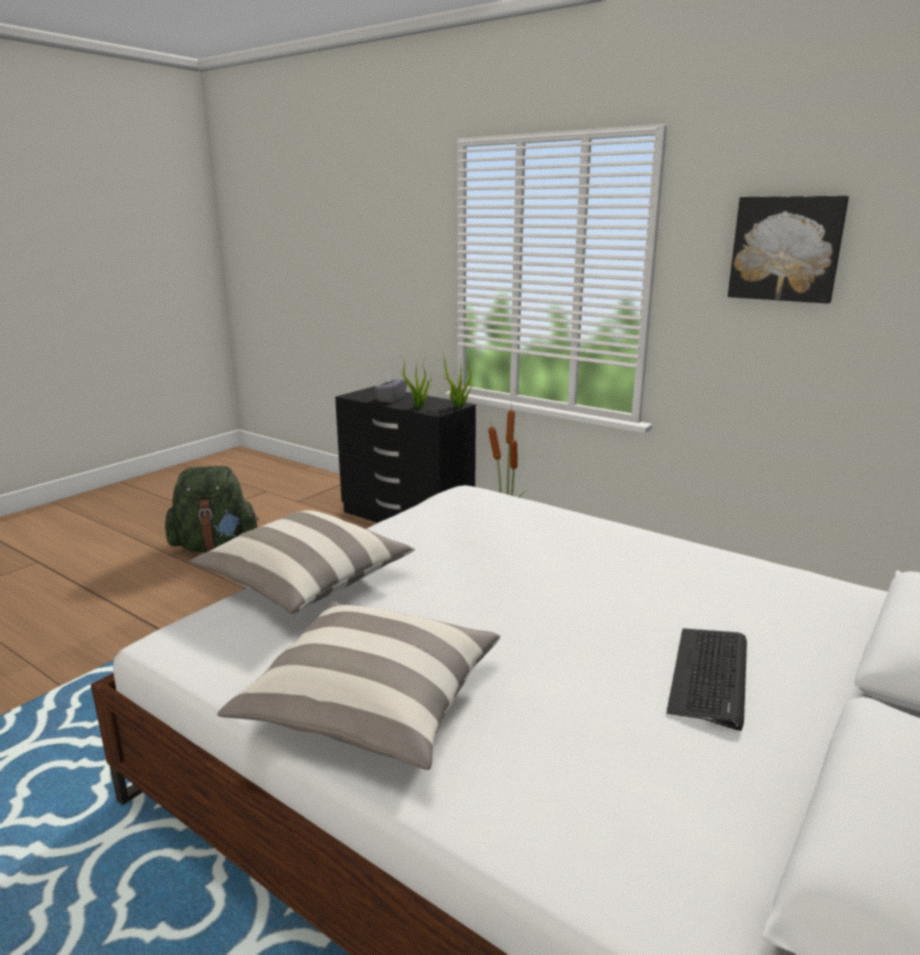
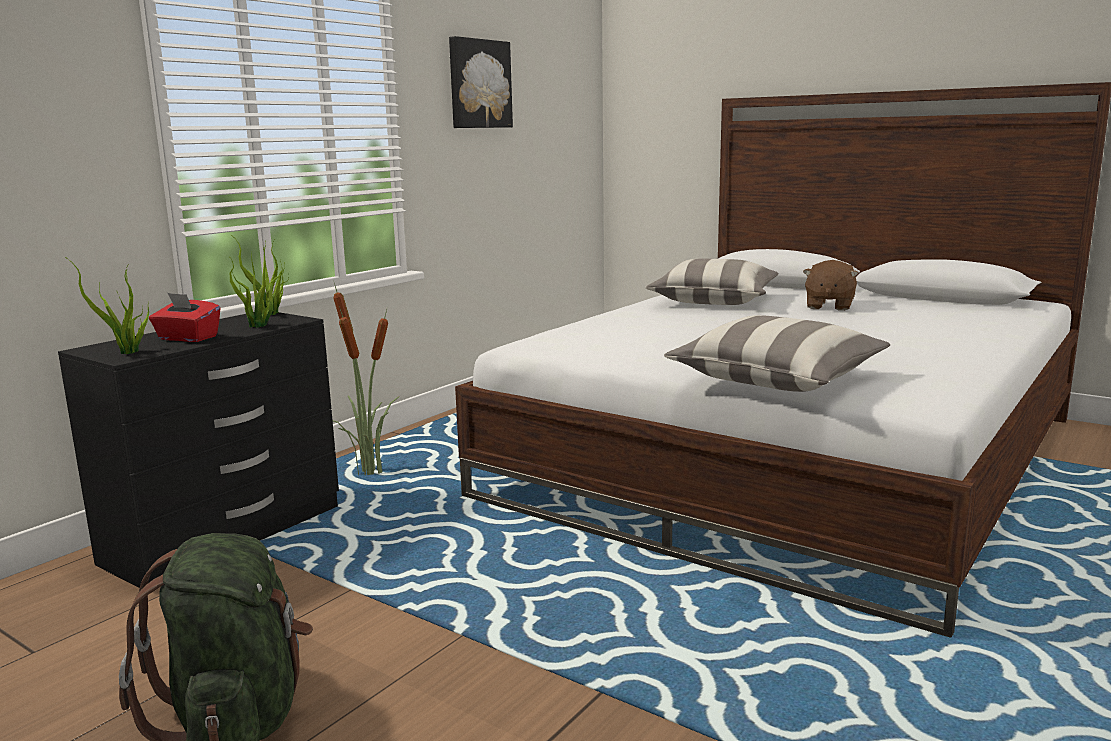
camera: 90 degrees left, 5 degrees down
pillow [217,602,501,770] -> pillow moved to [646,259,779,305]
grey tissue box [375,372,407,403] -> red tissue box [149,293,220,342]
keyboard [667,628,747,731] -> brown plush toy [803,260,859,311]
none -> potted plant [67,258,149,354]

